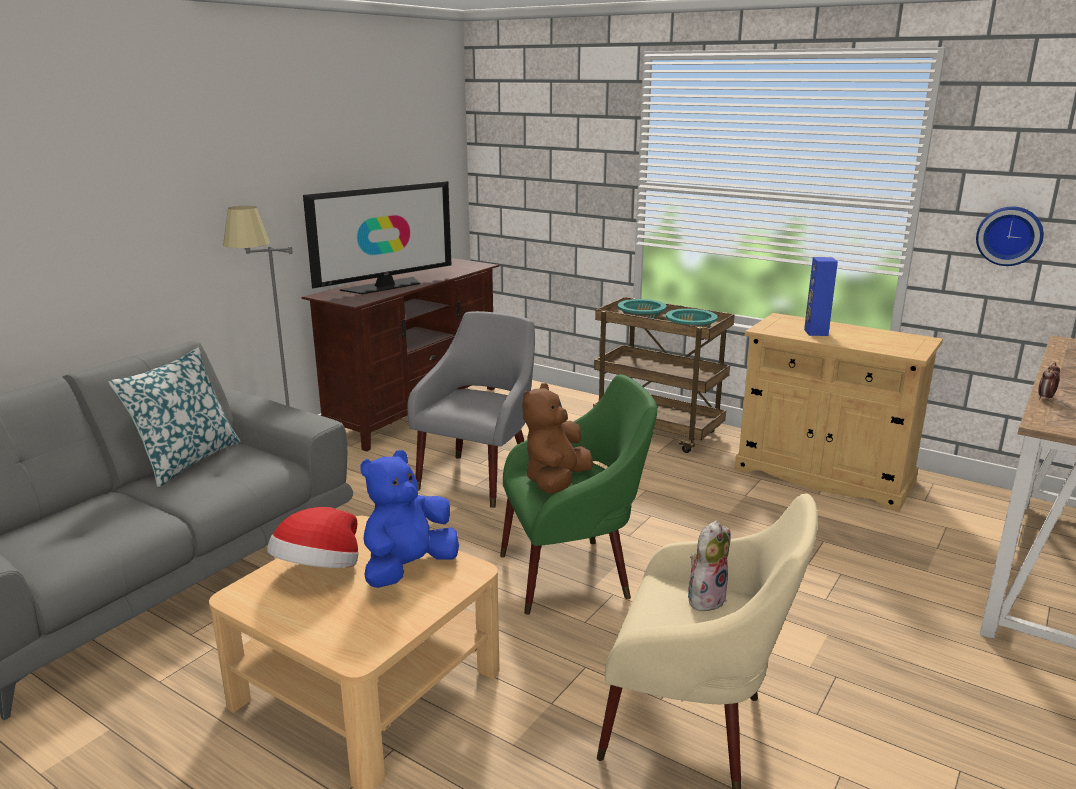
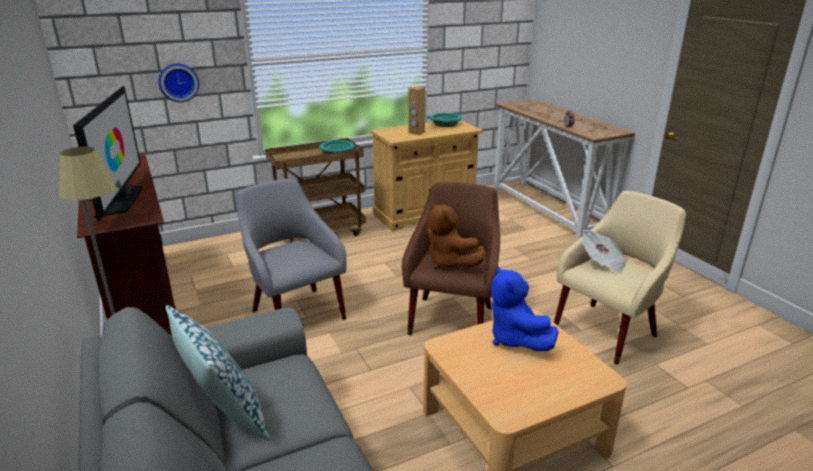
camera: 60 degrees left, 5 degrees up
hat [267,507,359,568] -> none
green armchair [500,374,657,615] -> brown armchair [402,182,500,335]
turquoise bowl [618,299,667,319] -> turquoise bowl moved to [430,113,462,127]
plush toy [688,520,731,611] -> newspaper [582,230,627,274]
blue speaker [804,257,838,336] -> brown speaker [408,86,425,135]
wall clock [976,207,1044,266] -> wall clock moved to [158,63,199,102]

